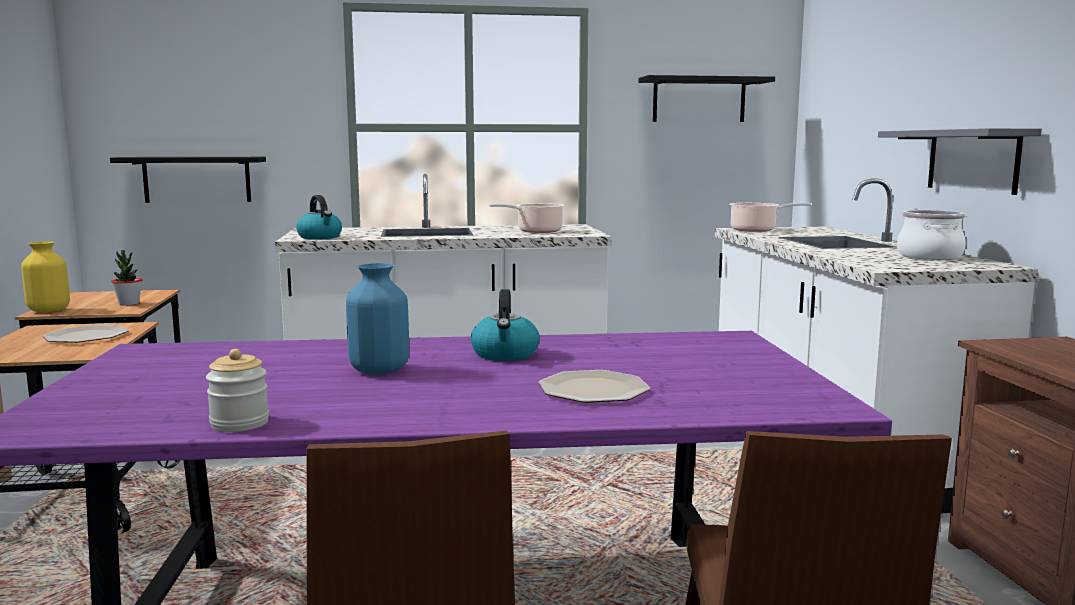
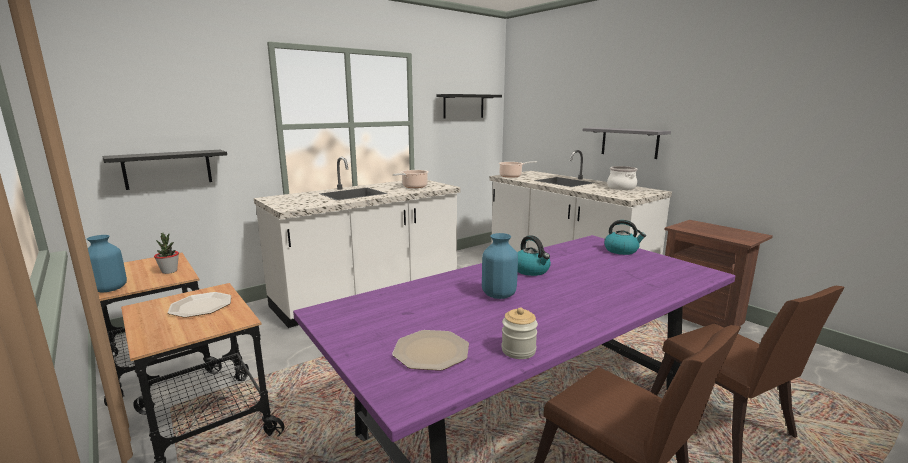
camera: 30 degrees left, 5 degrees up
yellow vase [21,241,70,312] -> blue vase [87,235,127,292]
kettle [296,195,342,239] -> kettle moved to [604,220,646,255]
plate [539,370,650,403] -> plate moved to [392,330,469,371]

